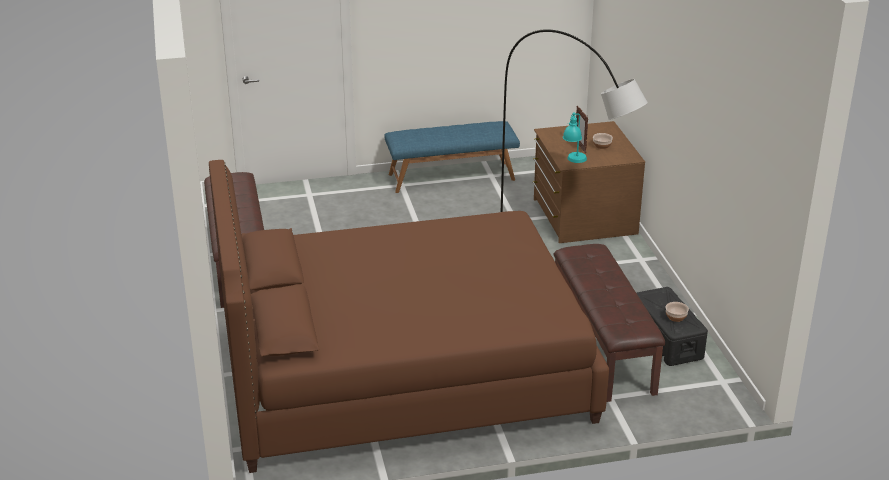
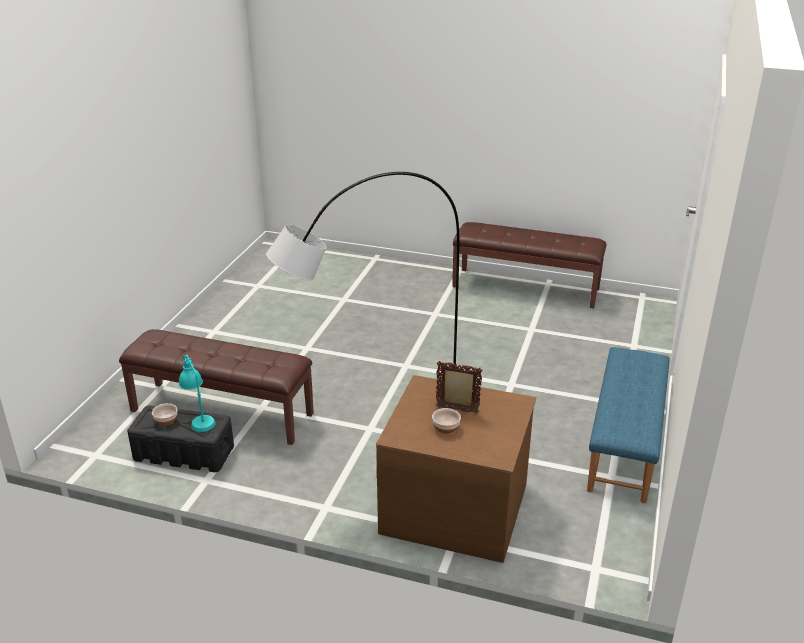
camera: 120 degrees right, 0 degrees up
brown bed [209,160,609,473] -> none
turquoise table lamp [563,112,587,163] -> turquoise table lamp moved to [178,355,216,432]

